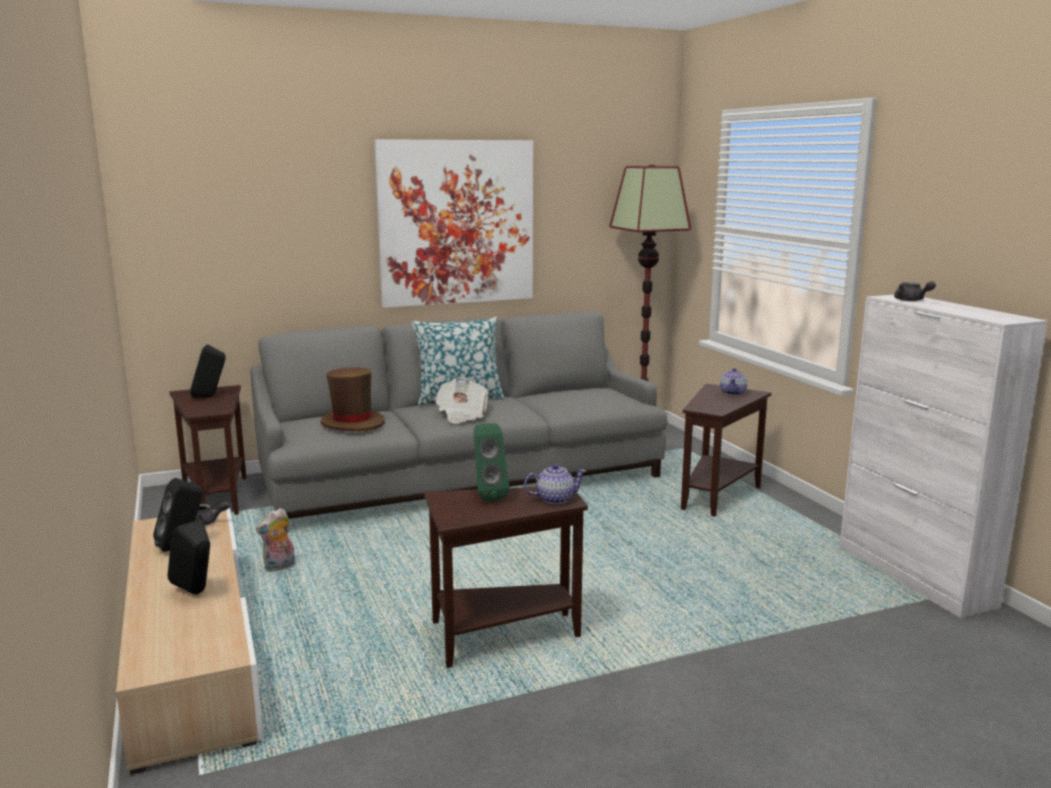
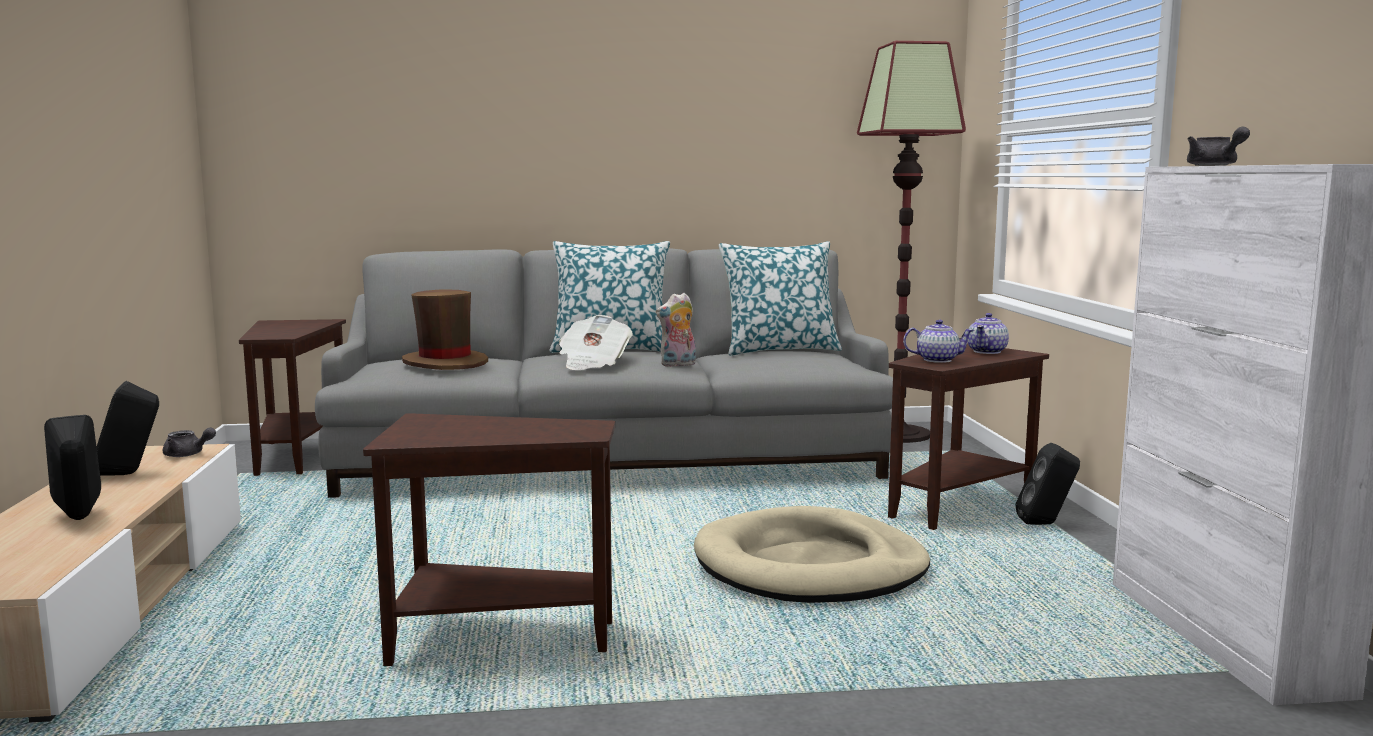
camera: 15 degrees right, 5 degrees down
black speaker [189,344,226,398] -> black speaker moved to [1015,443,1080,525]
plush toy [256,508,295,571] -> plush toy moved to [656,293,696,367]
picture [374,139,533,308] -> none
green speaker [473,423,509,501] -> none
teapot [524,464,586,504] -> teapot moved to [903,320,975,363]
none -> beige dog bed [694,506,930,603]
none -> pillow [719,241,842,356]

